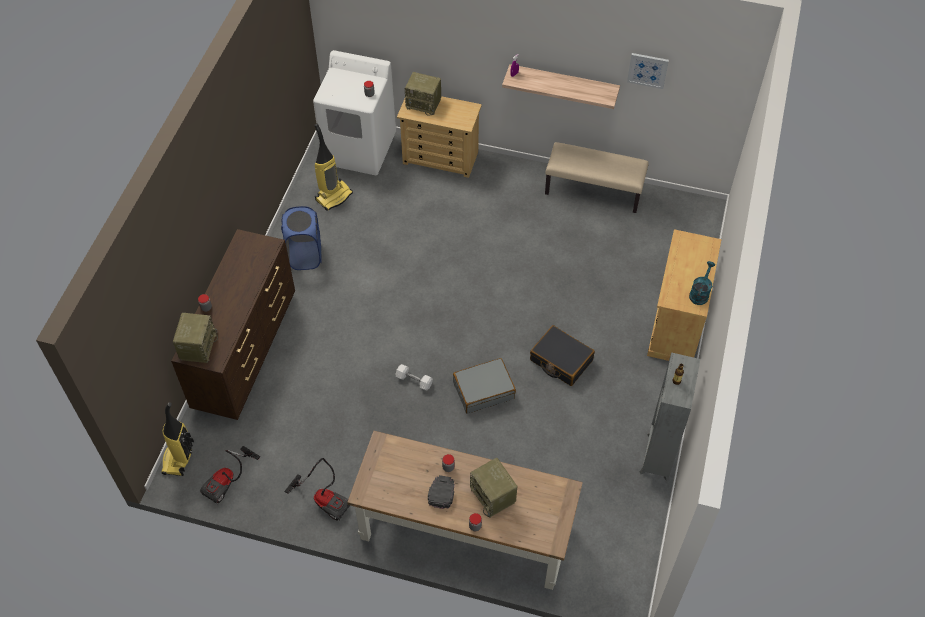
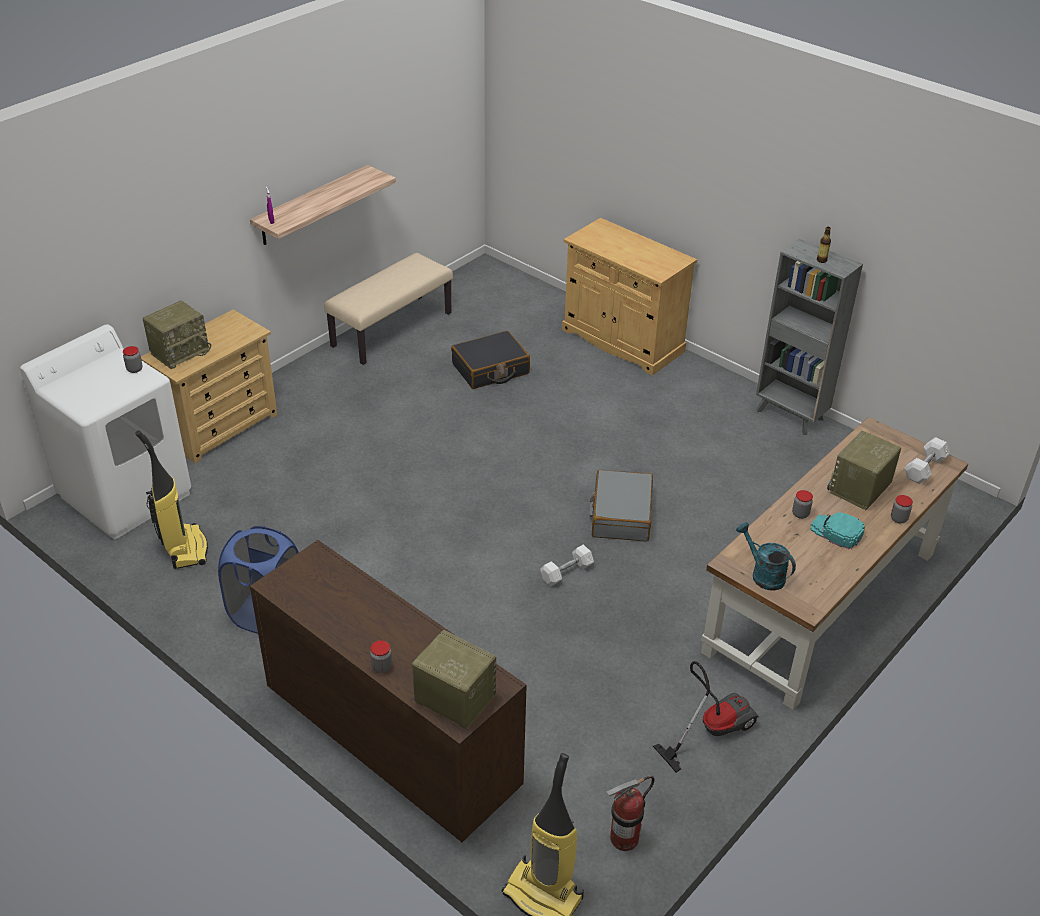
camera: 65 degrees left, 15 degrees down
vacuum cleaner [200,446,260,504] -> fire extinguisher [606,775,654,851]
black cap [428,475,455,509] -> turquoise cap [810,512,865,549]
radio [470,458,518,518] -> radio turned 135 degrees clockwise [827,430,901,510]
black suitcase [530,325,595,386] -> black suitcase moved to [451,331,530,389]
picture [627,53,669,89] -> none
turquoise watering can [689,261,715,305] -> turquoise watering can moved to [736,522,796,591]
none -> white dumbbell [905,437,950,484]

